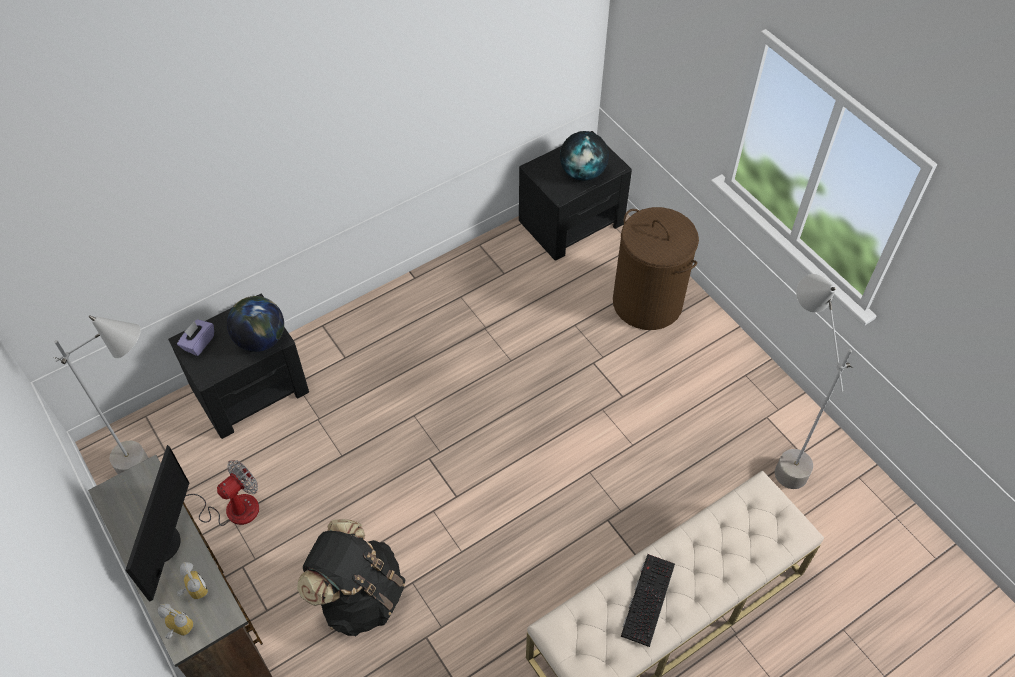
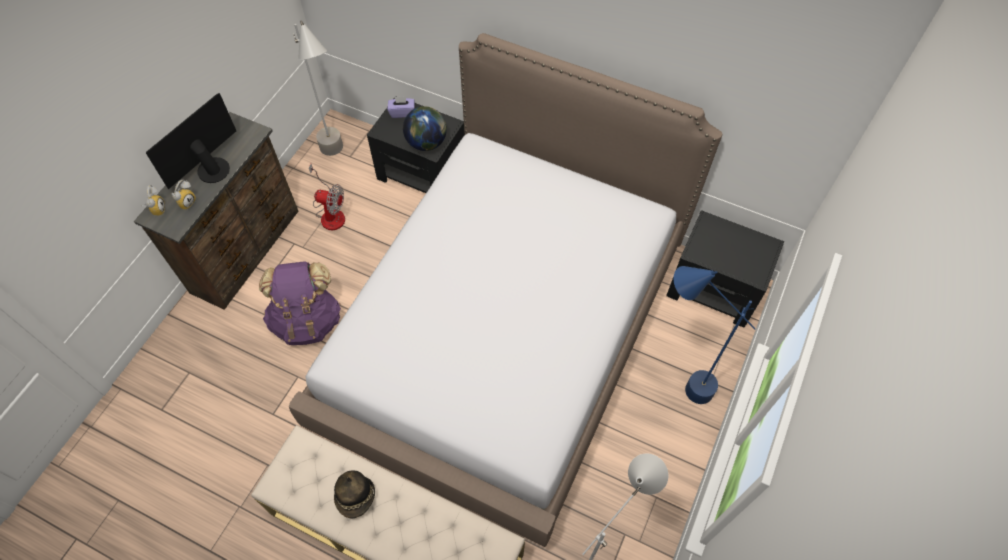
camera: 60 degrees right, 5 degrees up
monitor [125,445,189,602] -> monitor turned 150 degrees clockwise [146,93,236,189]
black backpack [297,519,405,636] -> purple backpack [259,261,341,345]
globe [560,131,609,181] -> none
brown laundry basket [613,207,699,330] -> blue floor lamp [674,266,756,404]
keyboard [621,554,675,647] -> hat [334,470,375,518]
none -> bed [289,33,722,547]

